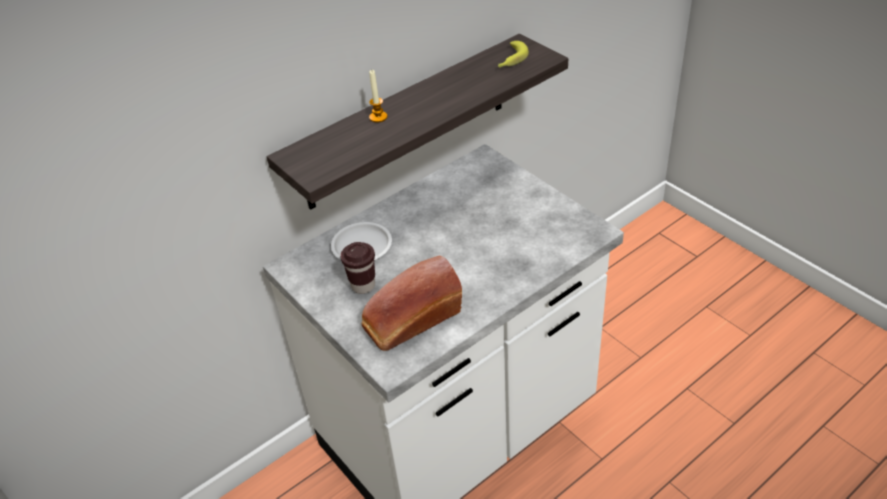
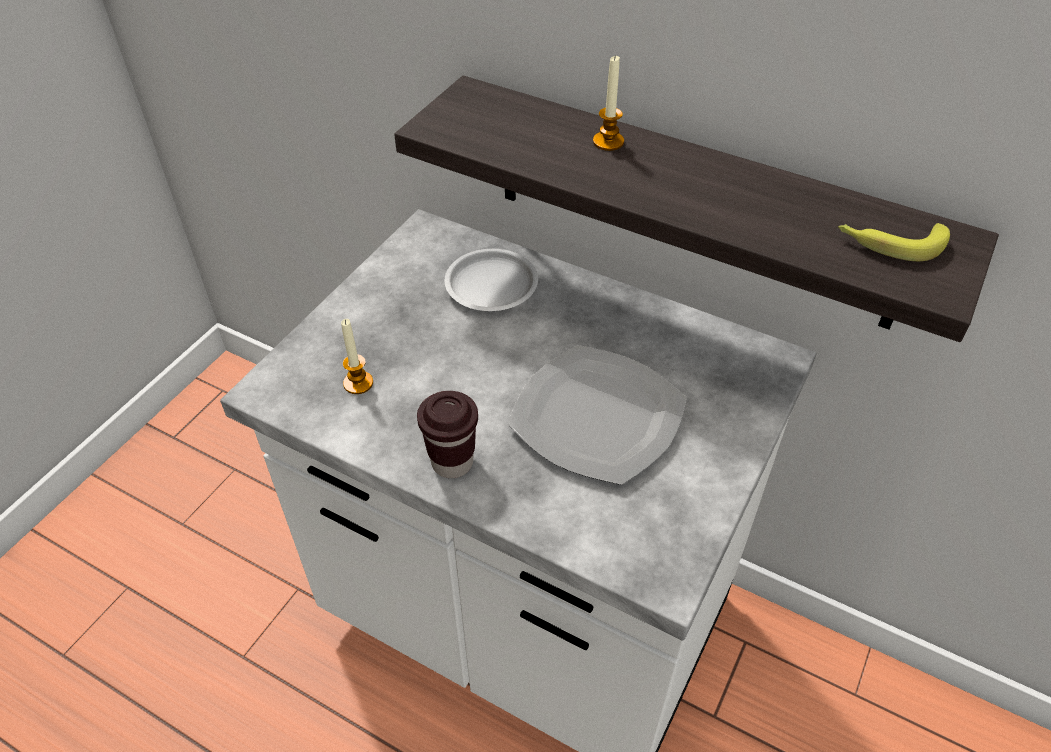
camera: 65 degrees right, 5 degrees up
brown cup [340,242,375,294] -> brown cup moved to [417,391,478,478]
bread [362,256,462,351] -> candle [341,319,373,394]
none -> plate [507,345,687,485]

